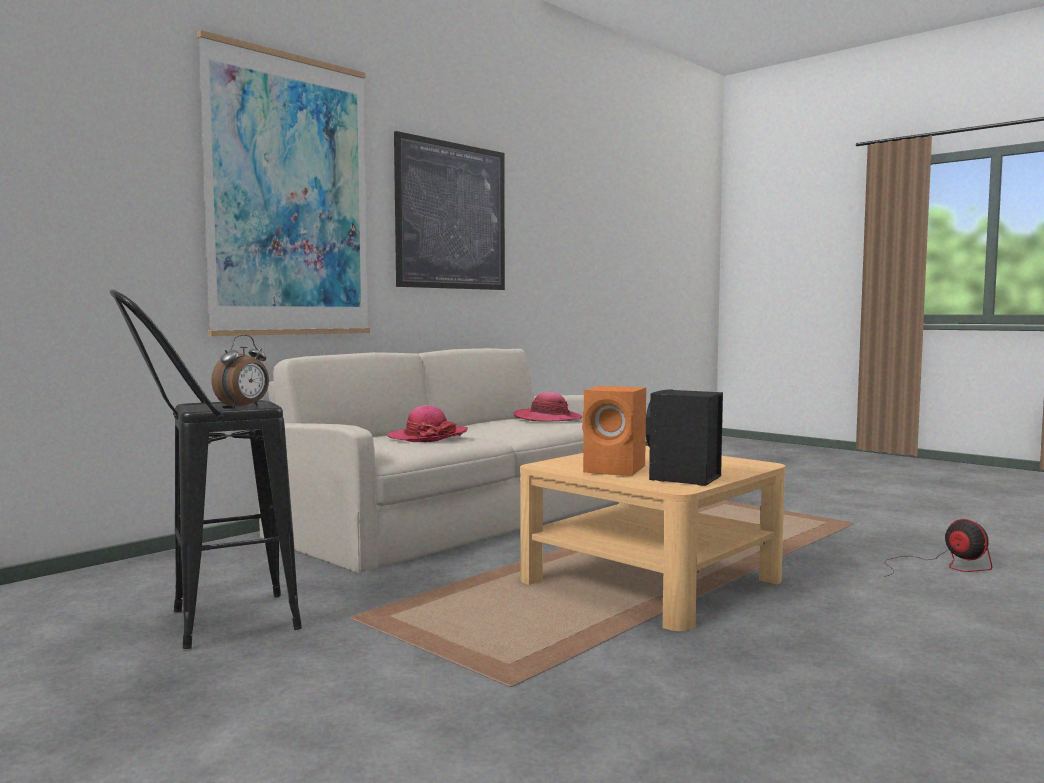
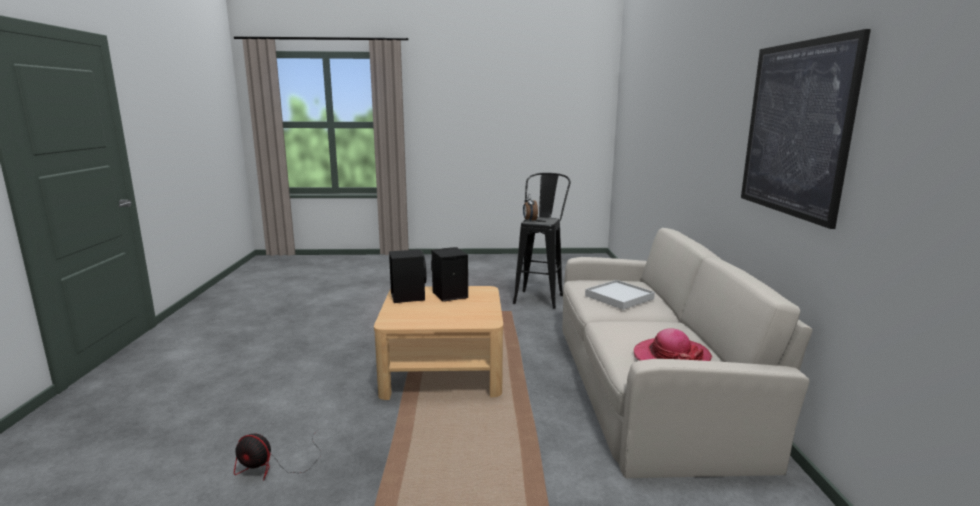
camera: 135 degrees right, 10 degrees up
picture [197,30,370,336] -> none
hat [386,405,468,442] -> white tray [585,280,655,310]
orange speaker [582,386,646,476] -> black speaker [431,247,468,302]

